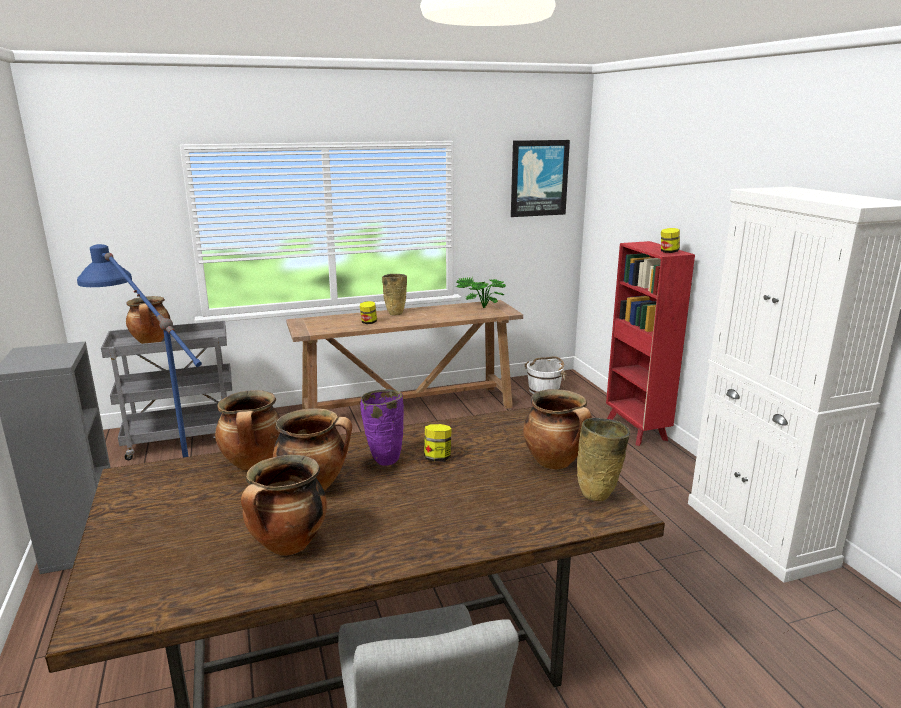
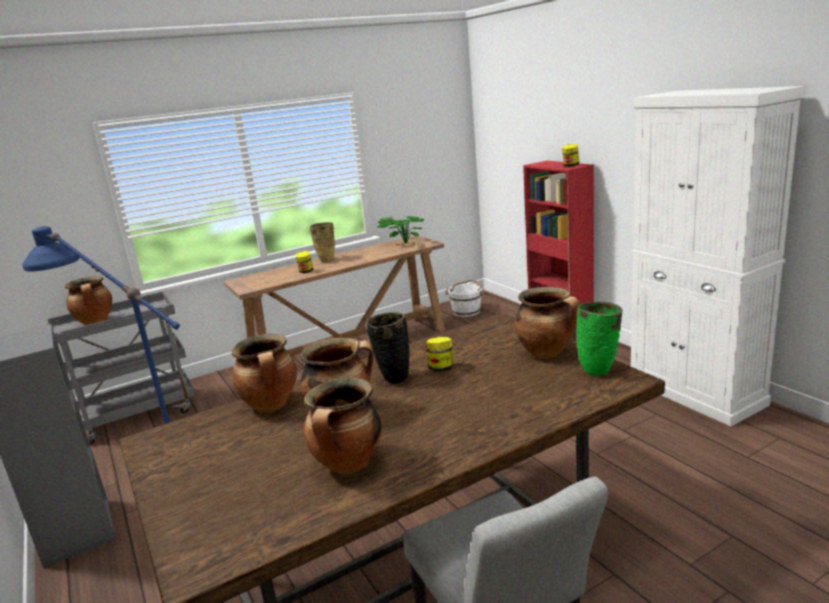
camera: 10 degrees left, 0 degrees up
purple vase [360,389,404,466] -> black vase [367,312,409,384]
picture [511,140,570,217] -> none
beige vase [577,418,630,501] -> green vase [577,302,623,376]

